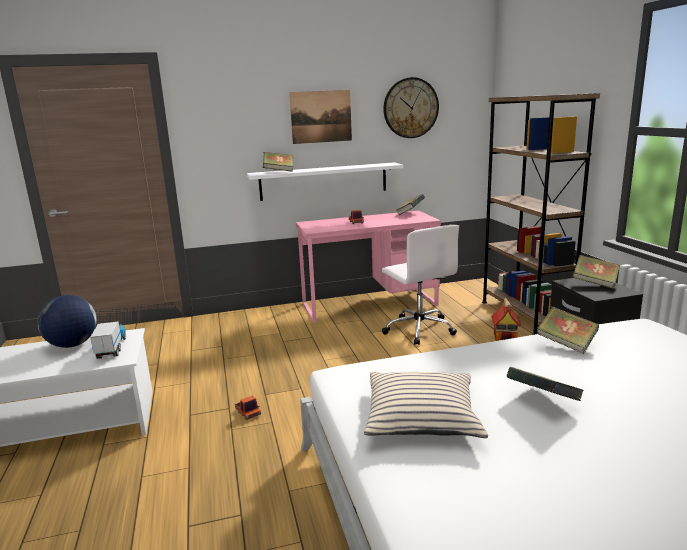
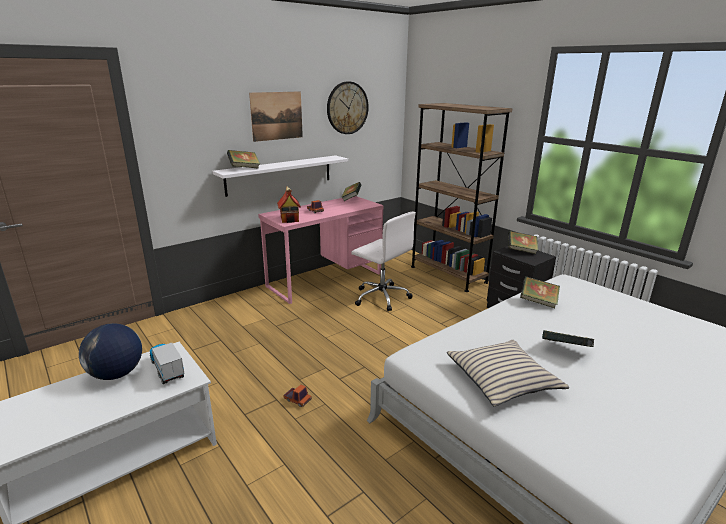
camera: 25 degrees left, 5 degrees up
toy house [492,297,521,341] -> toy house moved to [277,186,301,223]

